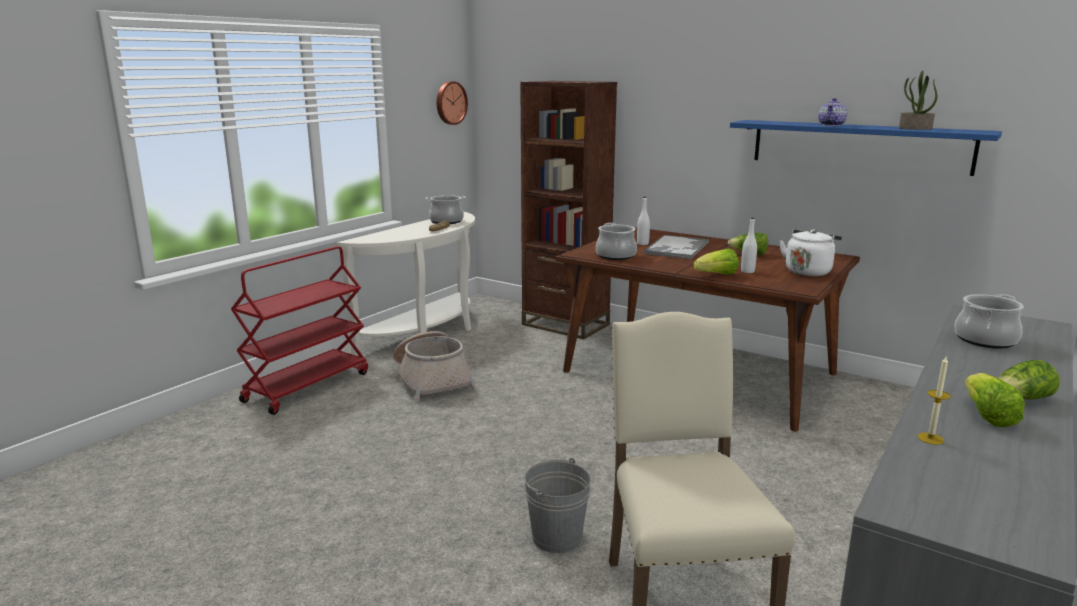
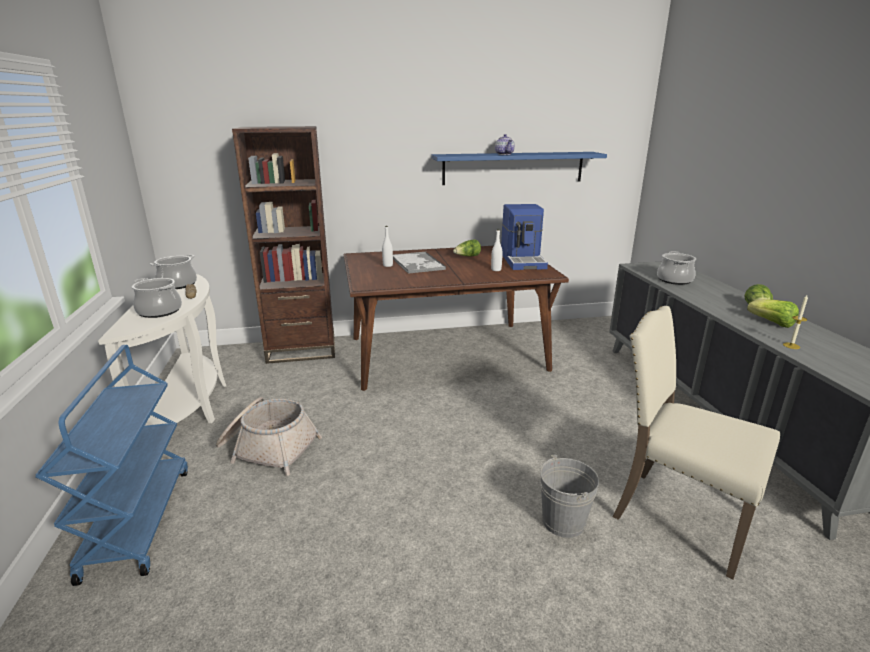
camera: 45 degrees left, 5 degrees up
red cart [231,246,368,415] -> blue cart [36,345,188,586]
wall clock [437,81,468,125] -> none
cooking pot [596,223,637,260] -> cooking pot moved to [132,278,182,318]
lettuce [693,248,739,275] -> none
white kettle [779,229,842,276] -> coffee machine [501,204,548,270]
potted plant [899,70,937,130] -> none

